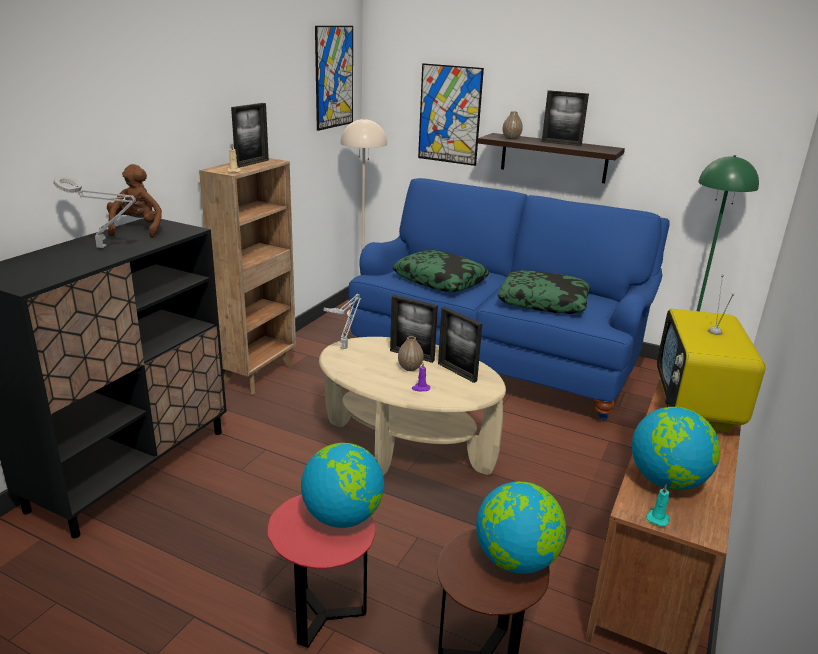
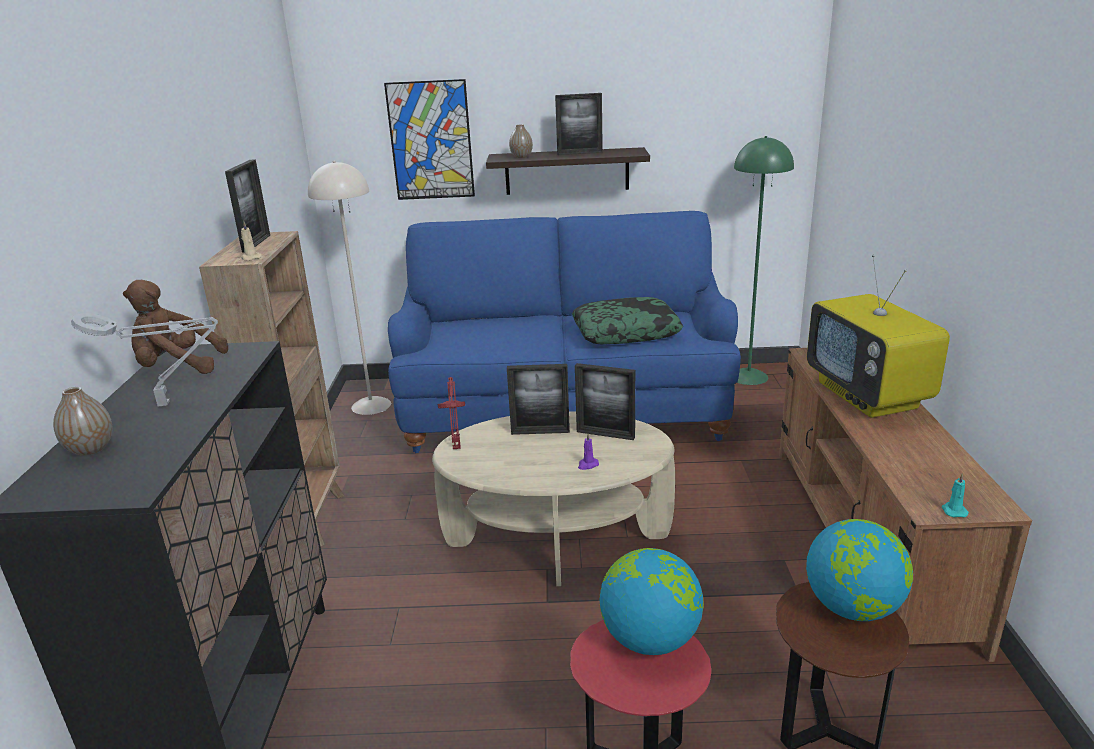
camera: 25 degrees left, 0 degrees up
brown plush toy [107,164,162,238] -> brown plush toy turned 60 degrees counterclockwise [123,280,228,374]
picture [315,26,353,131] -> none
grey table lamp [323,294,361,349] -> red table lamp [437,377,465,449]
pillow [393,250,489,292] -> none
vase [398,336,423,371] -> vase moved to [53,387,113,456]
globe [632,407,720,490] -> none

